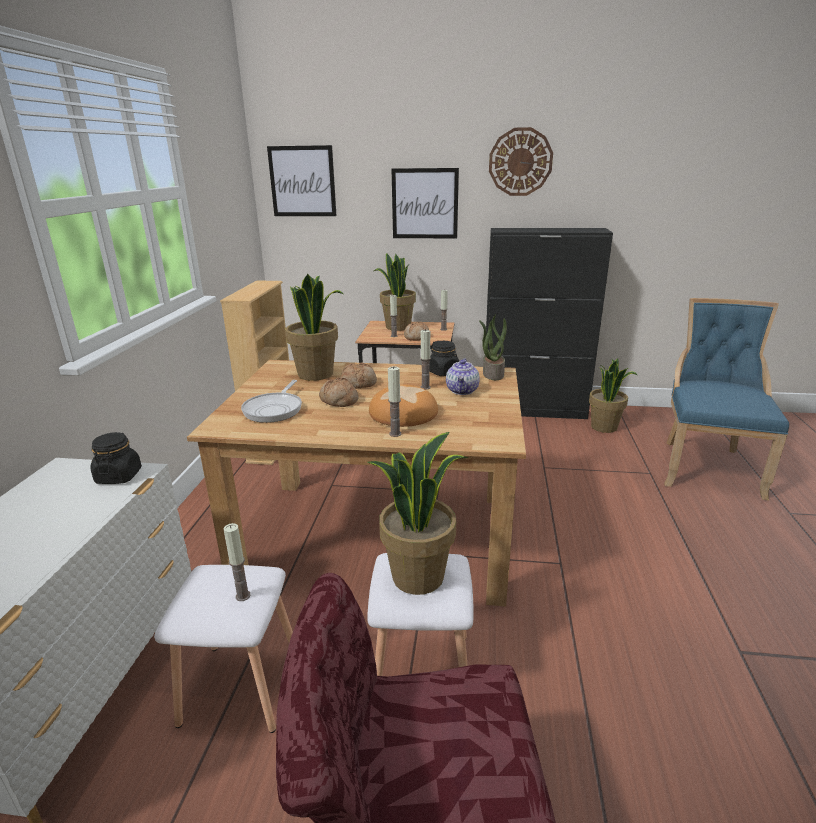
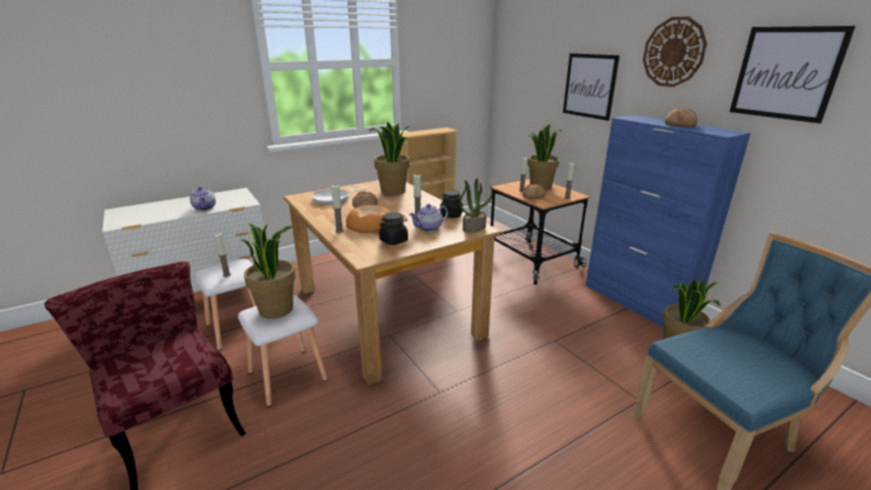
camera: 50 degrees right, 0 degrees up
black jar [91,432,142,484] -> black jar moved to [379,212,408,245]
picture [267,145,337,216] -> picture moved to [730,26,856,124]
bread [340,362,377,389] -> bread moved to [665,108,698,127]
black cabinet [486,228,613,419] -> blue cabinet [585,115,751,328]
none -> teapot [190,187,216,211]

